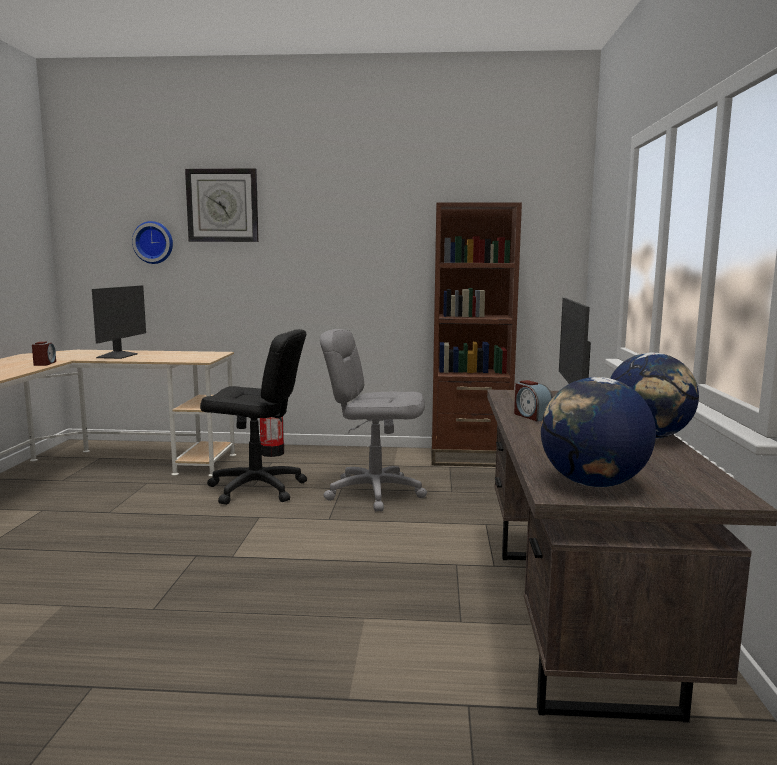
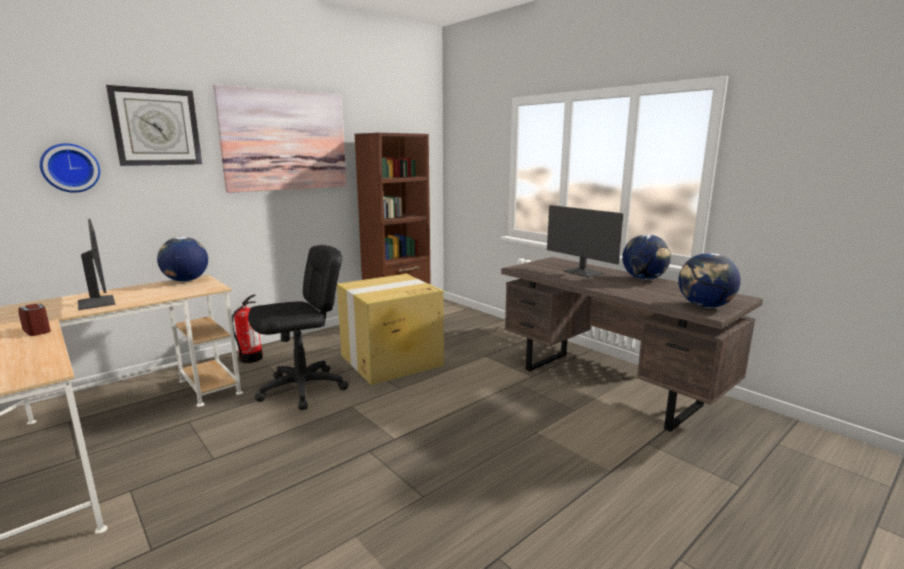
camera: 45 degrees left, 5 degrees up
grey office chair [320,329,427,511] -> cardboard box [337,274,444,385]
alarm clock [514,380,553,421] -> none
none -> globe [157,237,208,282]
none -> picture [213,85,347,193]

